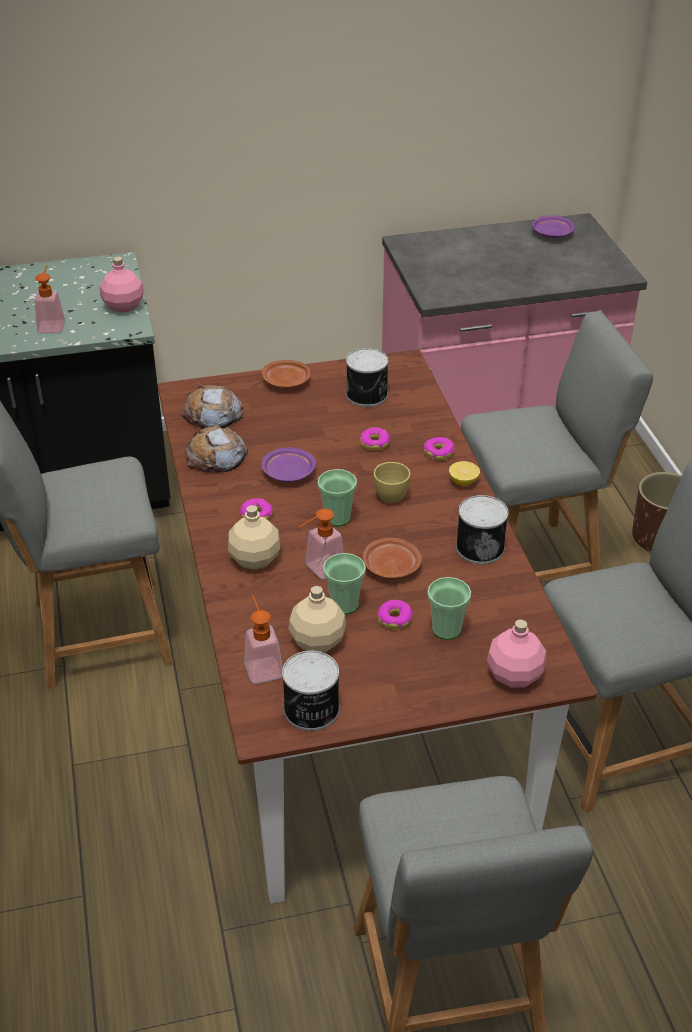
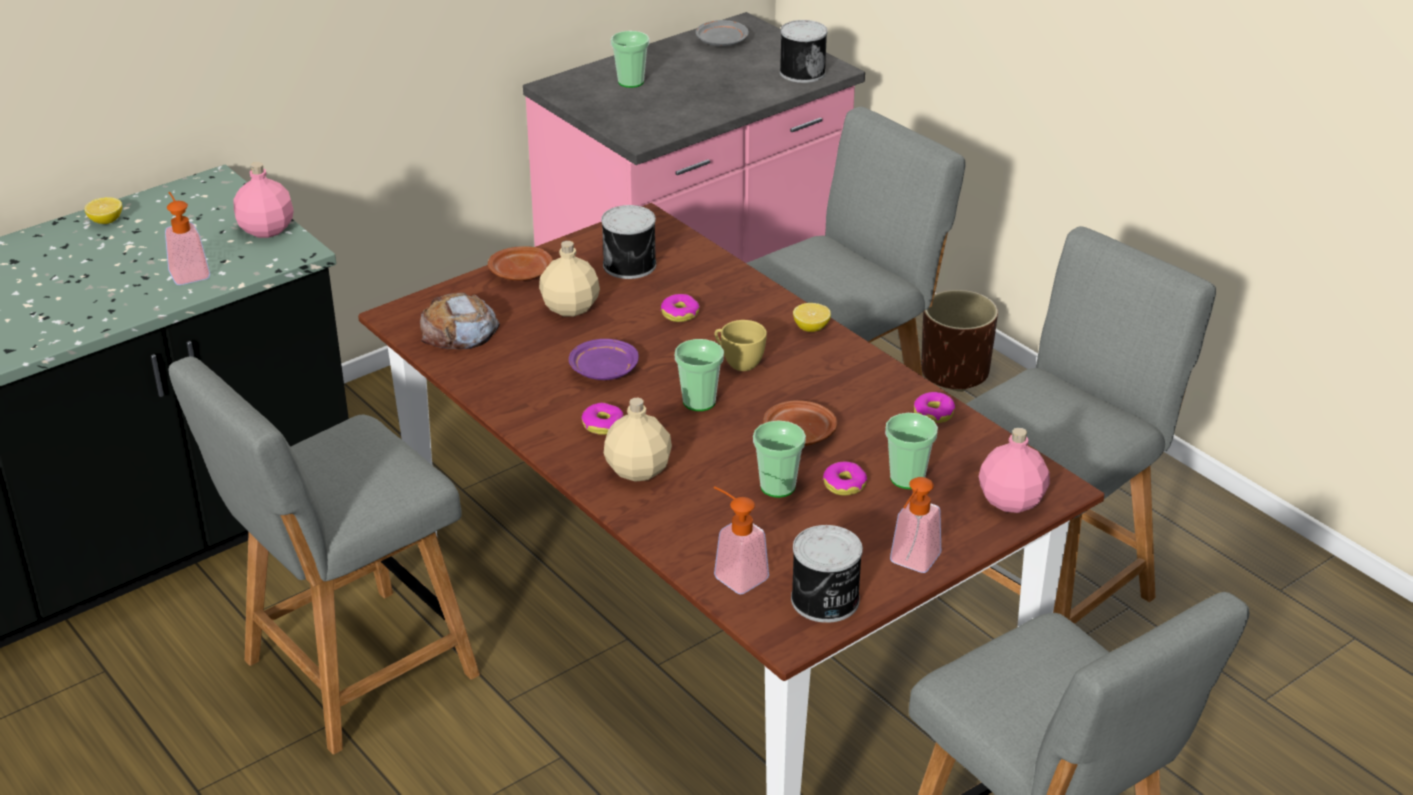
camera: 25 degrees left, 5 degrees down
bread [185,426,248,473] -> none
beige bottle [288,586,346,652] -> beige bottle moved to [539,241,600,317]
soap dispenser [299,509,344,579] -> soap dispenser moved to [890,477,941,573]
donut [424,437,455,460] -> donut moved to [914,392,955,423]
can [456,495,508,564] -> can moved to [780,20,828,83]
purple plate [532,215,575,238] -> grey plate [695,20,749,47]
none -> lemon [85,197,122,224]
none -> cup [611,31,649,88]

